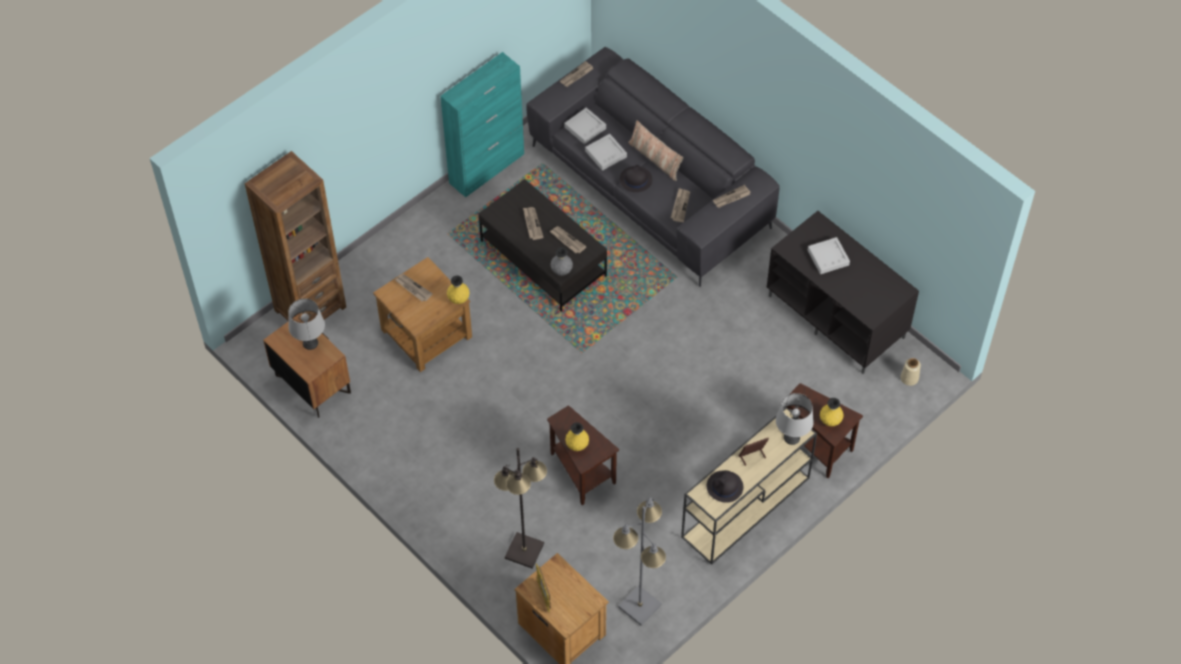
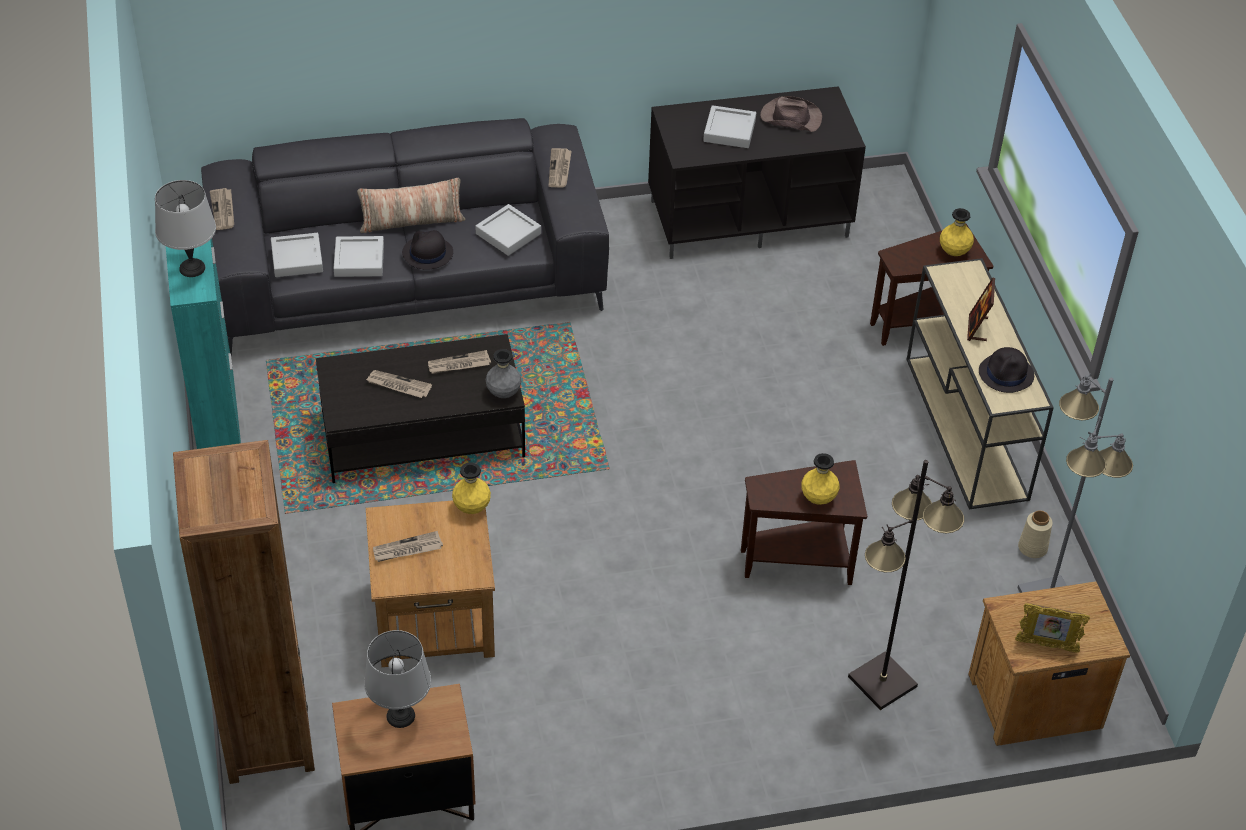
camera: 60 degrees left, 10 degrees down
newspaper [671,188,690,222] -> grey tray [475,204,541,256]
grey table lamp [776,393,814,445] -> grey table lamp moved to [155,180,216,277]
beige vase [901,358,921,386] -> beige vase moved to [1018,510,1053,558]
none -> brown hat [760,96,822,132]

